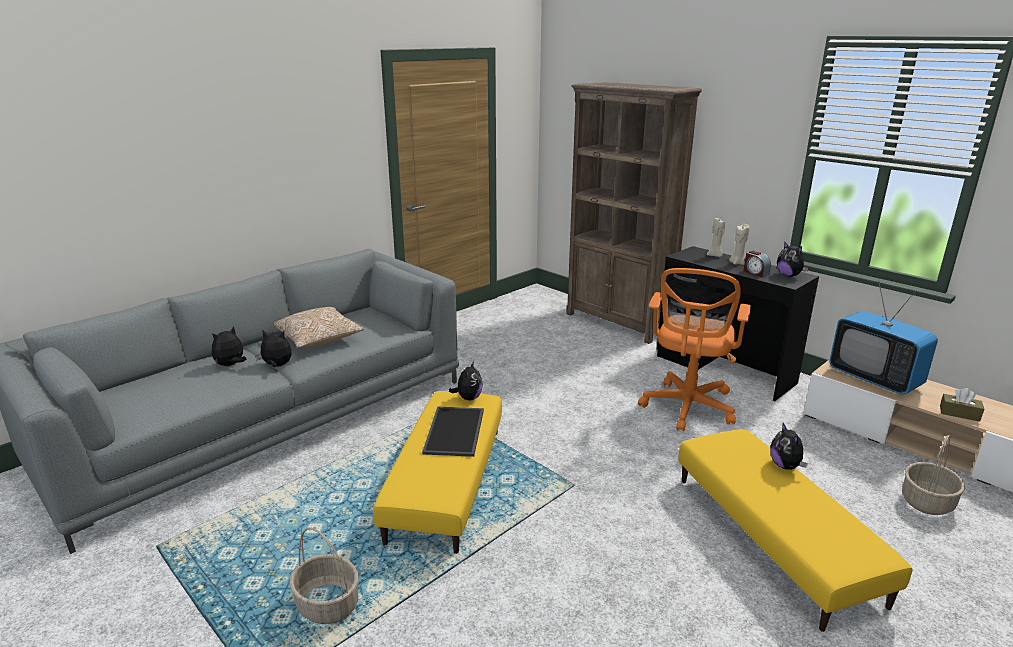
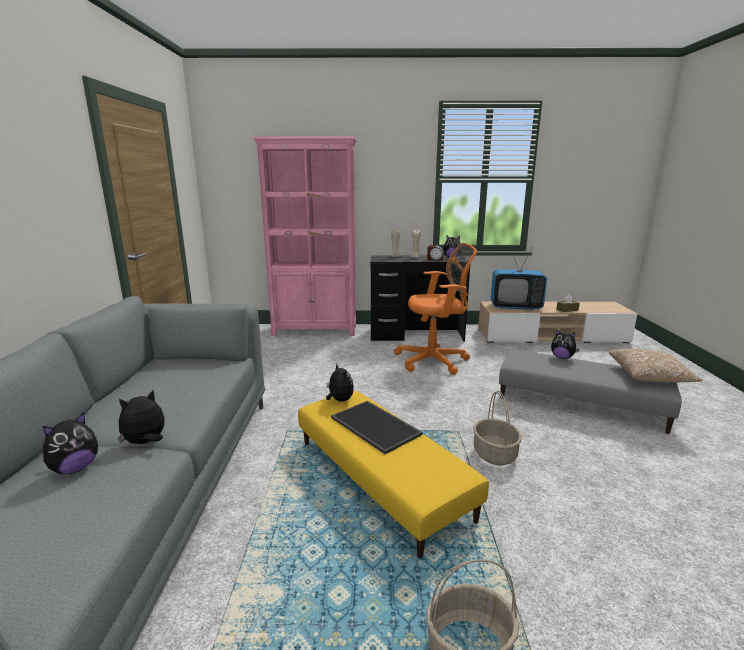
camera: 45 degrees left, 5 degrees down
plush toy [211,326,246,366] -> plush toy turned 135 degrees counterclockwise [43,412,98,474]
pillow [274,307,364,348] -> pillow moved to [609,349,703,383]
brown bookcase [566,82,702,344] -> pink bookcase [253,137,357,336]
orange office chair [638,268,751,431] -> orange office chair turned 75 degrees counterclockwise [394,243,477,375]
yellow ottoman [679,429,913,632] -> grey ottoman [499,350,682,434]
basket [902,435,965,515] -> basket moved to [473,391,522,465]

